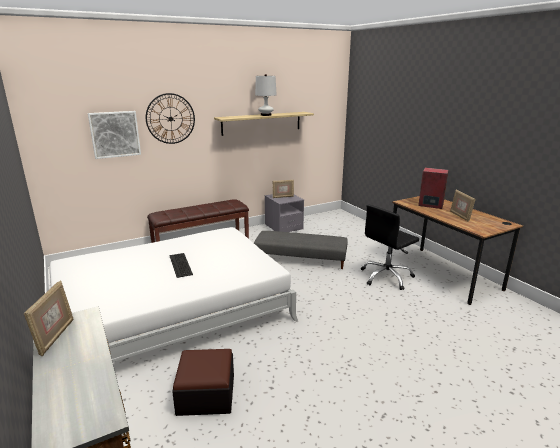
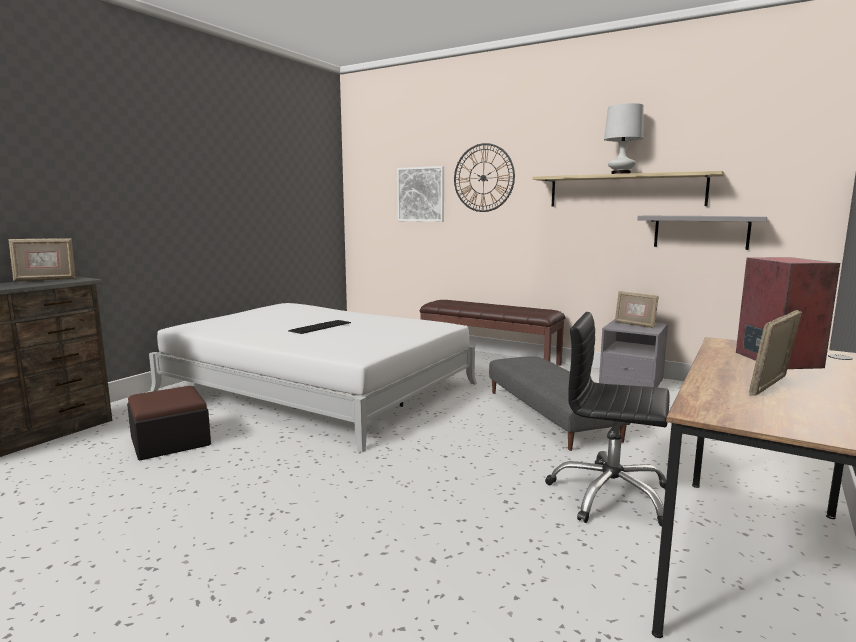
camera: 60 degrees right, 10 degrees down
none -> grey shelf [637,216,767,250]

